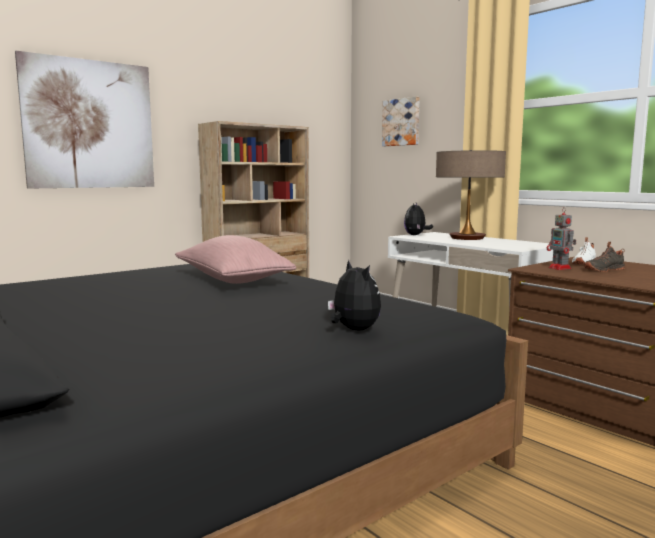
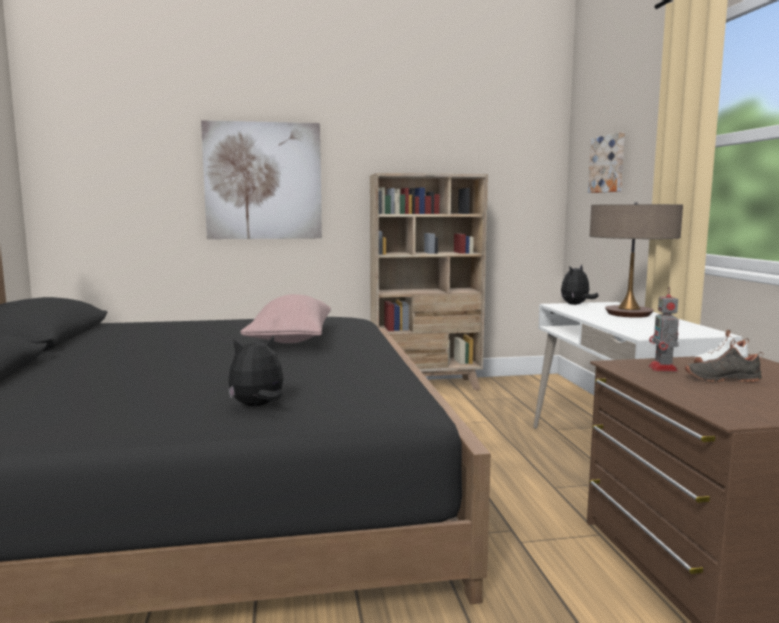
camera: 30 degrees right, 0 degrees up
plush toy [328,260,381,330] -> plush toy turned 120 degrees counterclockwise [228,335,283,406]

